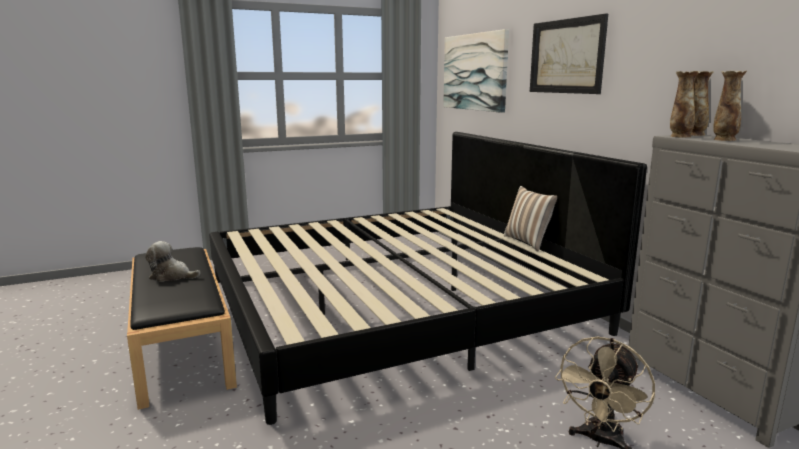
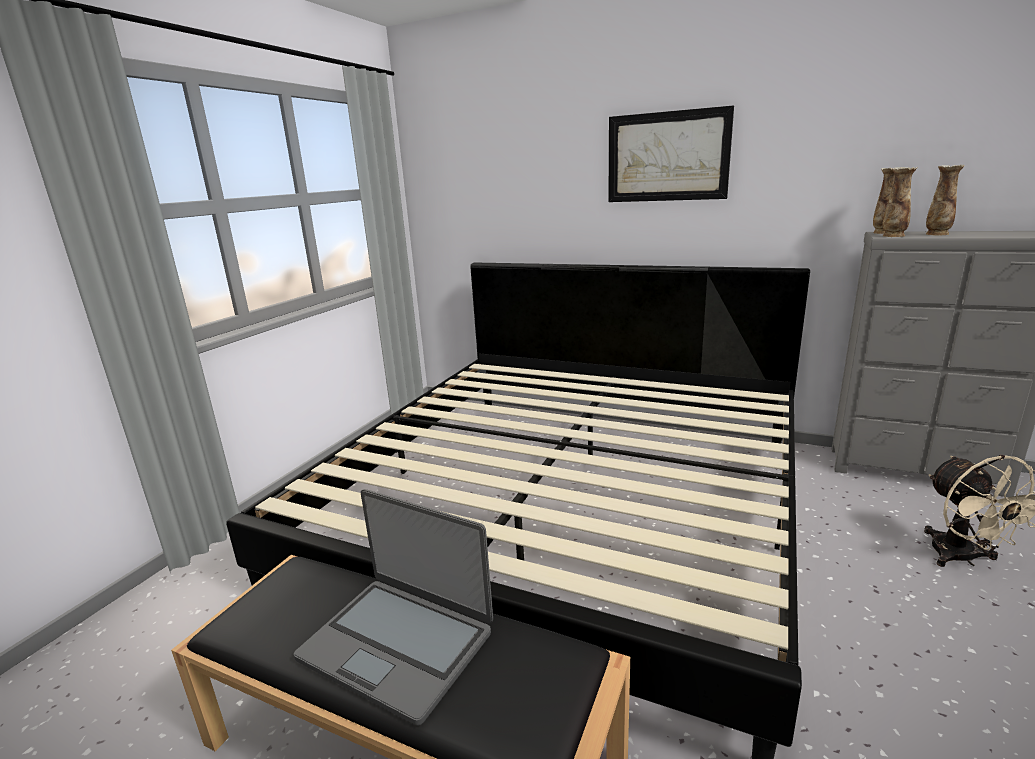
camera: 40 degrees left, 5 degrees up
plush toy [145,241,200,282] -> laptop [294,489,493,726]
picture [443,29,509,113] -> none
pillow [504,186,557,252] -> none

